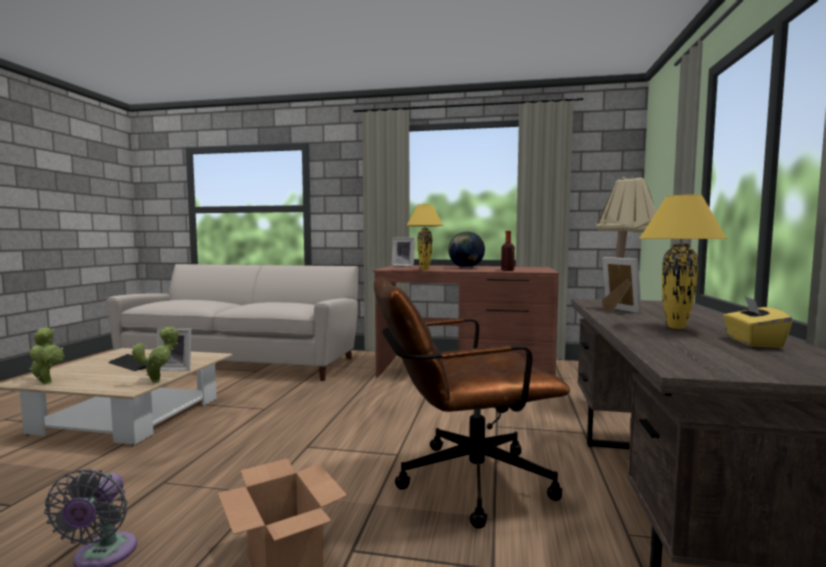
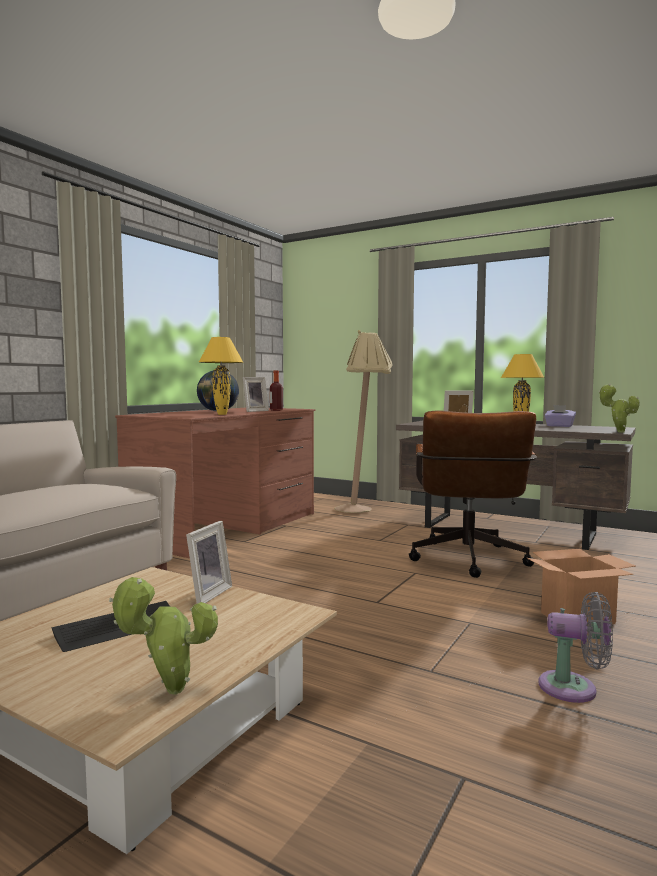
camera: 70 degrees left, 0 degrees up
potted plant [132,327,179,383] -> potted plant moved to [599,384,640,433]
picture frame [391,238,415,267] -> picture frame moved to [243,377,269,412]
yellow tissue box [723,296,793,348] -> purple tissue box [545,405,576,427]

